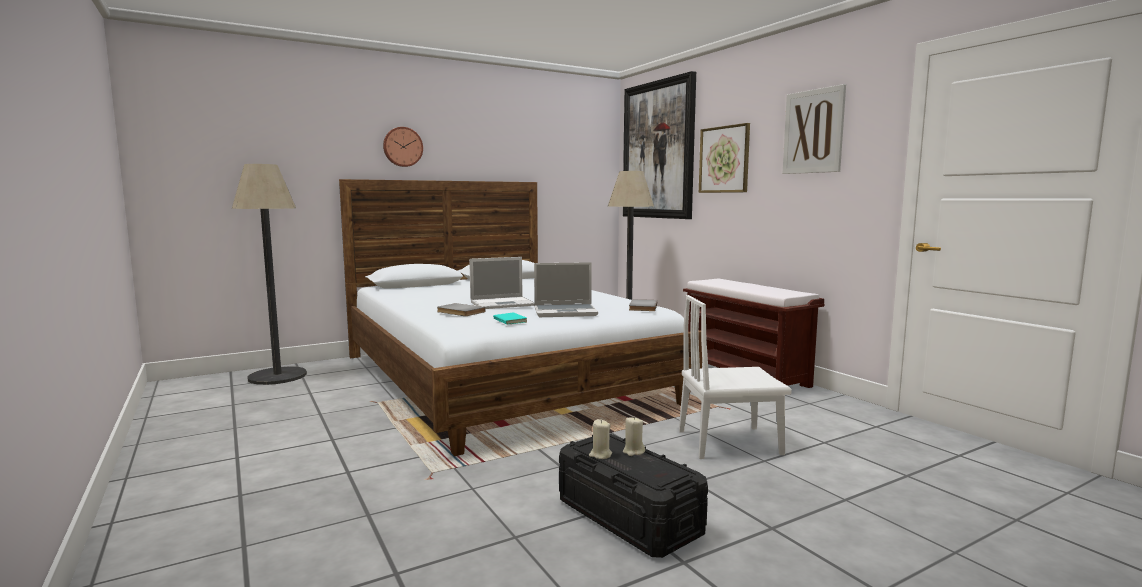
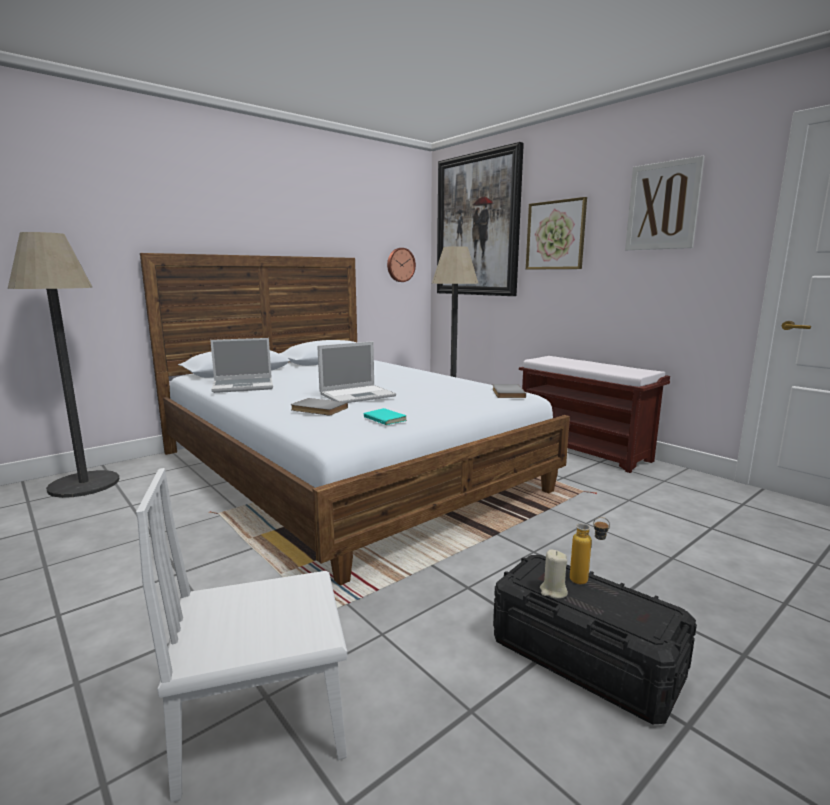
camera: 10 degrees left, 5 degrees up
wall clock [383,127,423,167] -> wall clock moved to [387,248,416,282]
laptop [534,262,598,317] -> laptop moved to [210,338,273,393]
beige candle [623,417,645,456] -> bottle [570,517,610,584]
white chair [679,295,792,459] -> white chair moved to [136,468,347,803]

